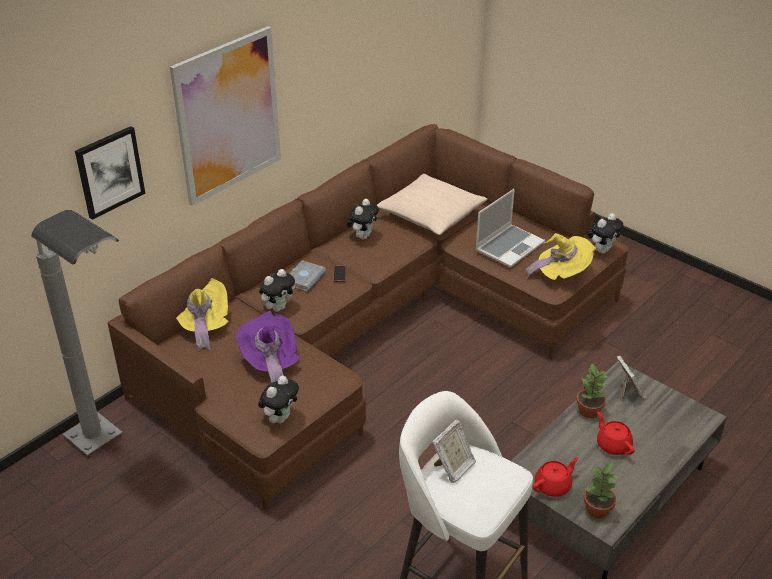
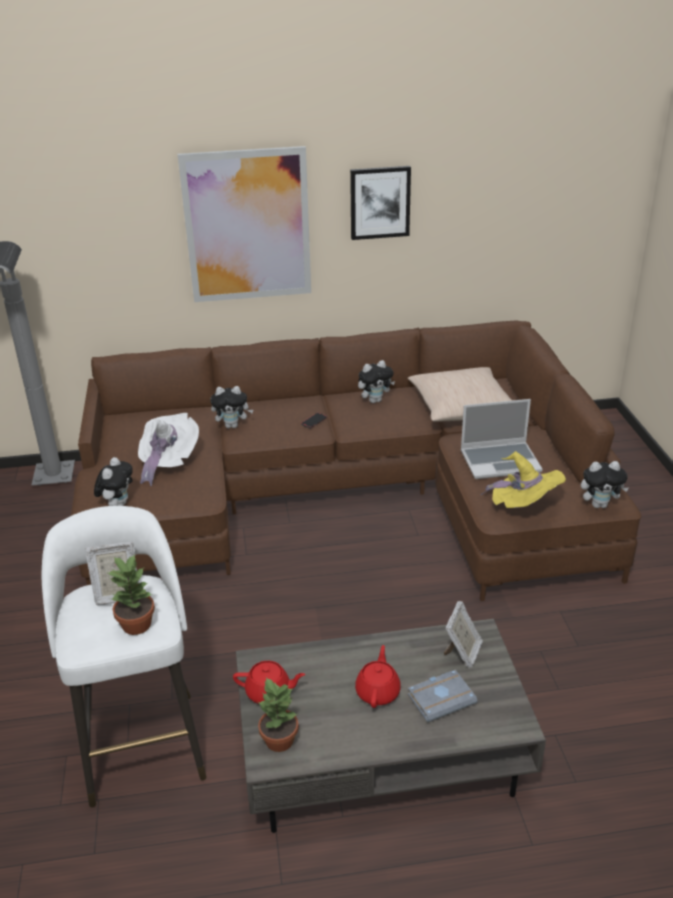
camera: 40 degrees right, 5 degrees down
picture [75,126,145,220] -> picture moved to [350,166,411,240]
yellow hat [176,278,229,351] -> none
purple hat [236,311,300,383] -> white hat [138,413,199,486]
plush toy [258,376,299,423] -> plush toy turned 60 degrees counterclockwise [94,457,133,506]
grey book [290,260,326,292] -> grey book moved to [408,670,477,723]
potted plant [576,364,608,418] -> potted plant moved to [106,554,155,635]

